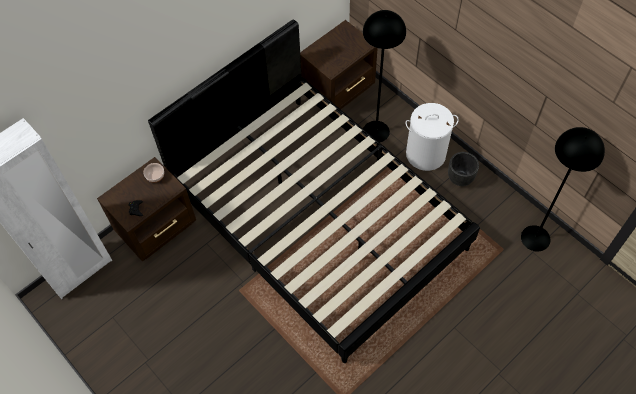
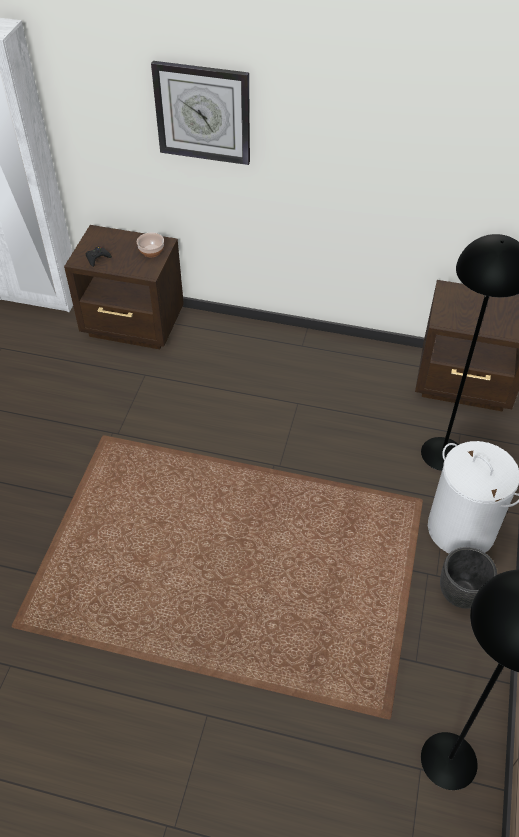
camera: 55 degrees right, 10 degrees down
black bed [148,19,480,363] -> none
none -> wall clock [151,61,250,165]

